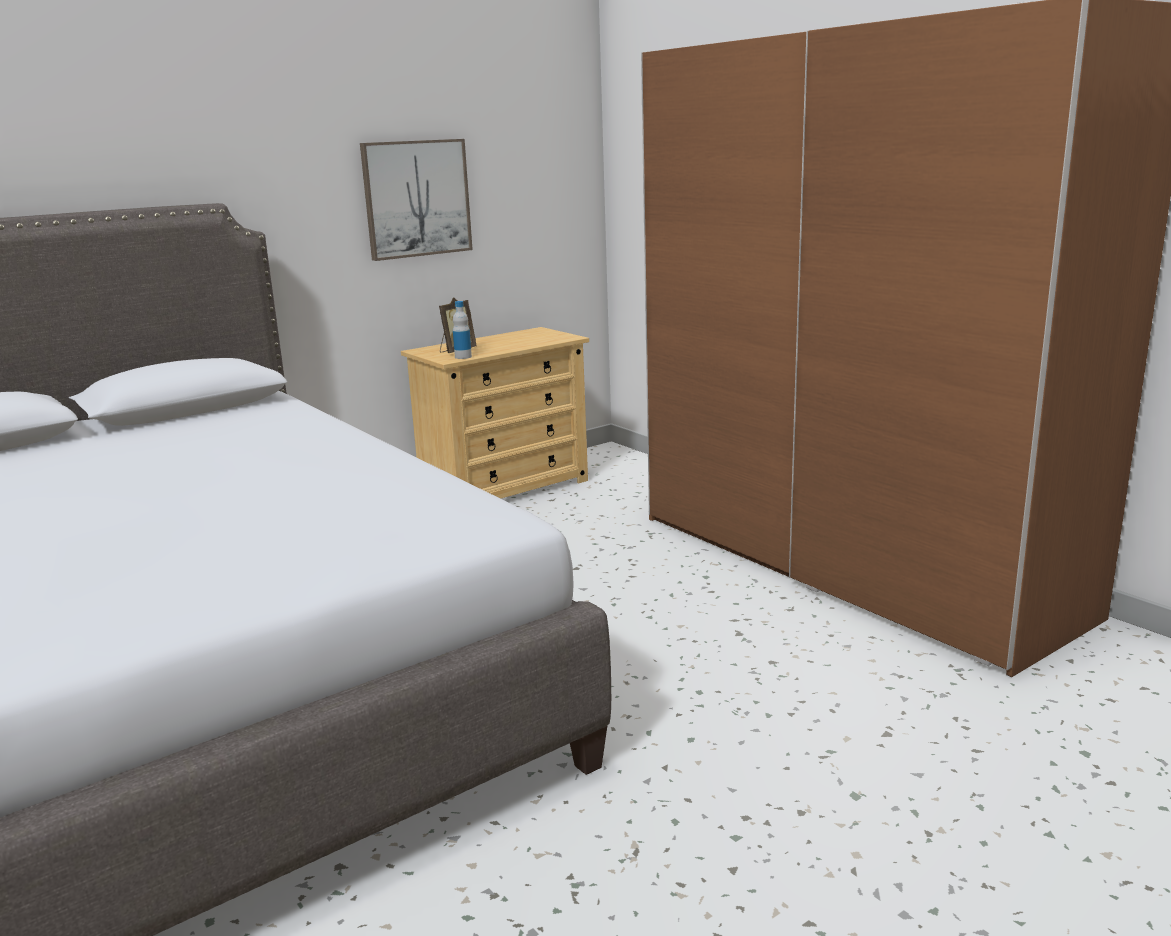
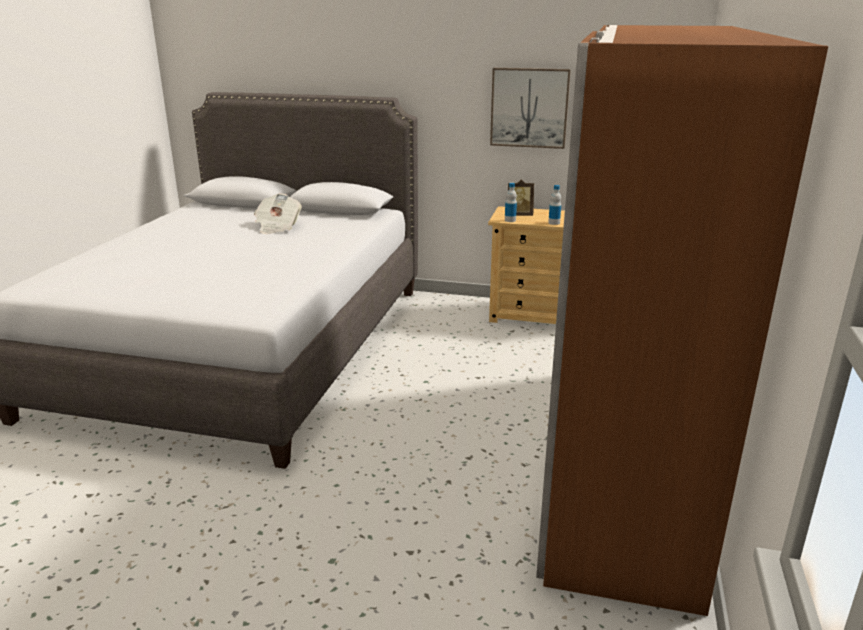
camera: 50 degrees right, 5 degrees up
none -> newspaper [254,194,302,234]
none -> bottle [548,185,561,225]

